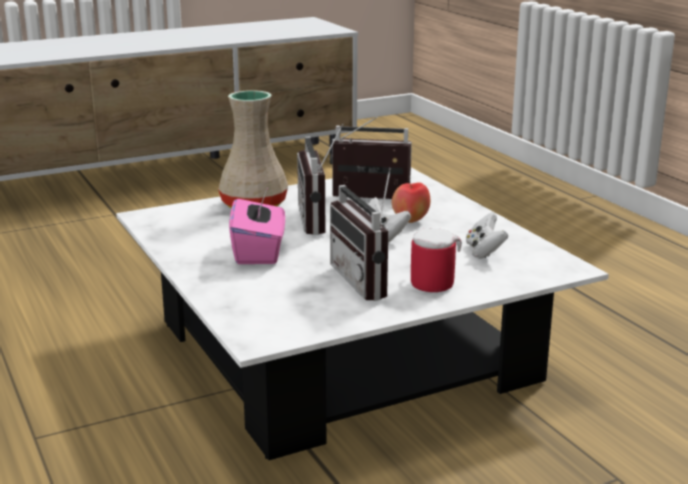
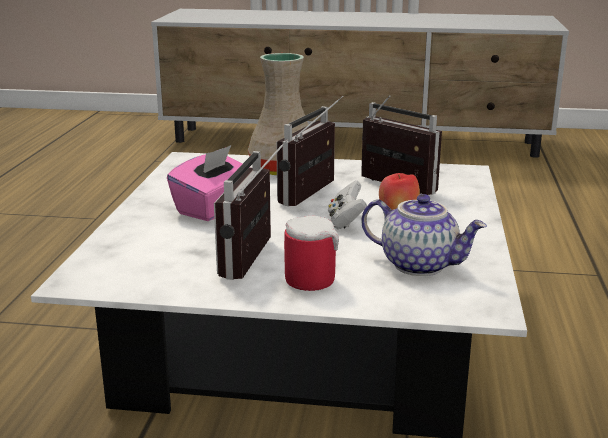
camera: 35 degrees right, 0 degrees up
white game controller [466,212,508,259] -> teapot [361,194,487,276]

